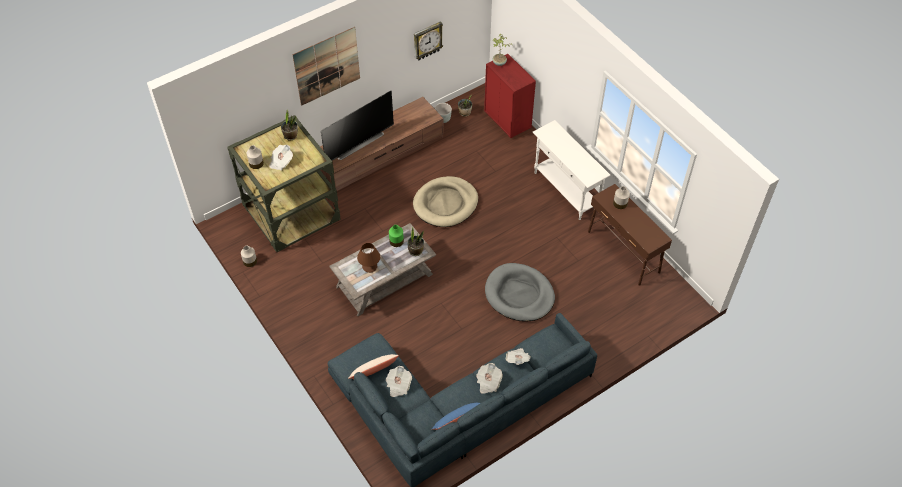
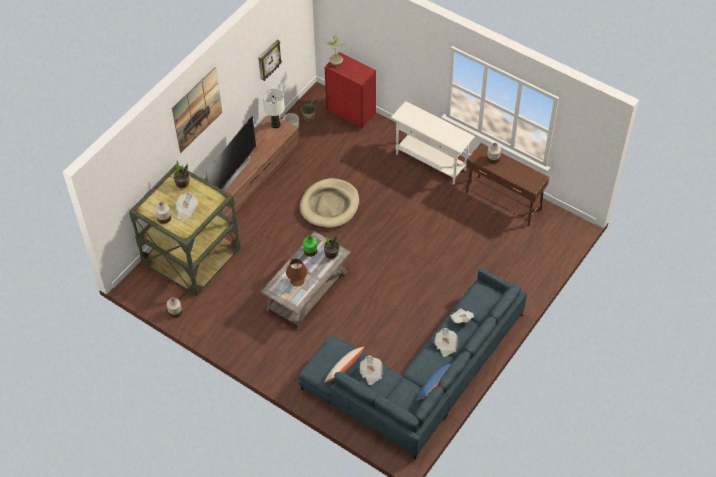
camera: 20 degrees left, 0 degrees up
grey dog bed [485,263,555,322] -> none
none -> white table lamp [263,88,285,128]

